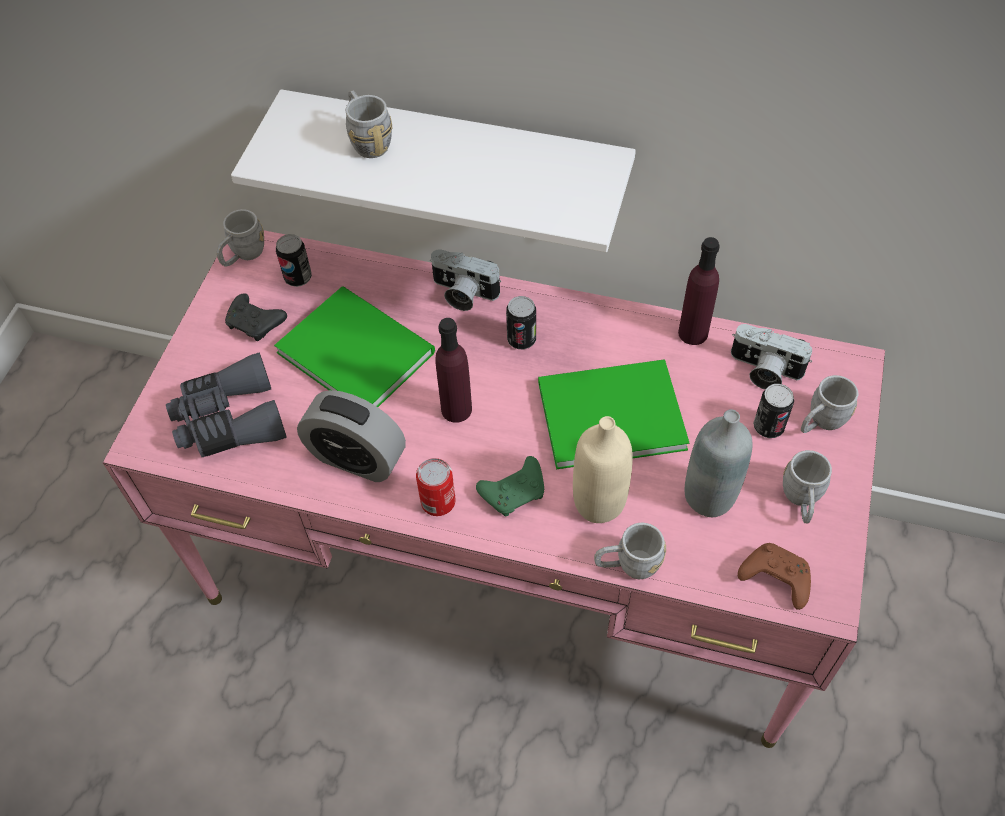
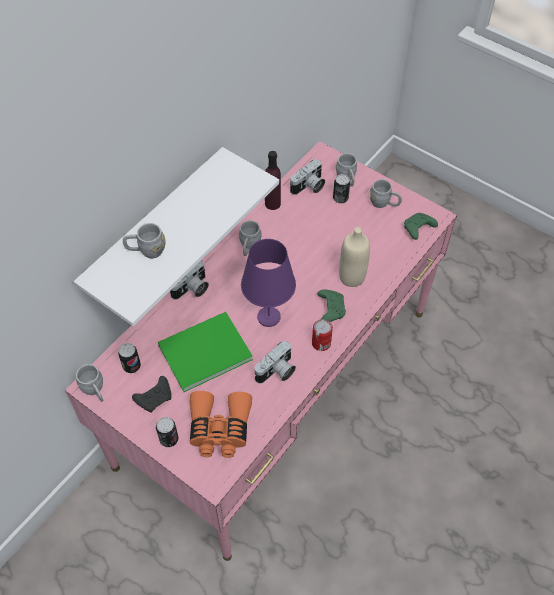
camera: 70 degrees left, 0 degrees up
grey binoculars [166,352,287,457] -> orange binoculars [190,391,252,458]
alarm clock [297,390,406,482] -> camera [255,341,296,384]
purple bottle [435,318,472,423] -> purple table lamp [241,239,296,327]
can [506,296,536,349] -> can moved to [156,417,178,447]
green book [538,360,689,469] -> none
grey mug [594,522,666,579] -> grey mug moved to [239,220,262,256]
grey bottle [685,409,753,517] -> none
brown game controller [737,543,811,610] -> green game controller [404,213,438,240]

